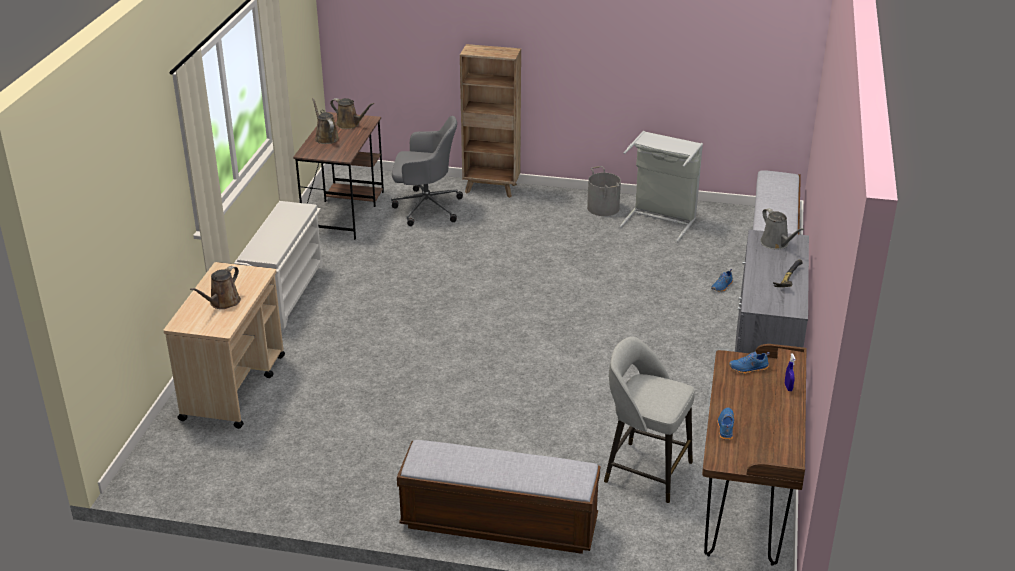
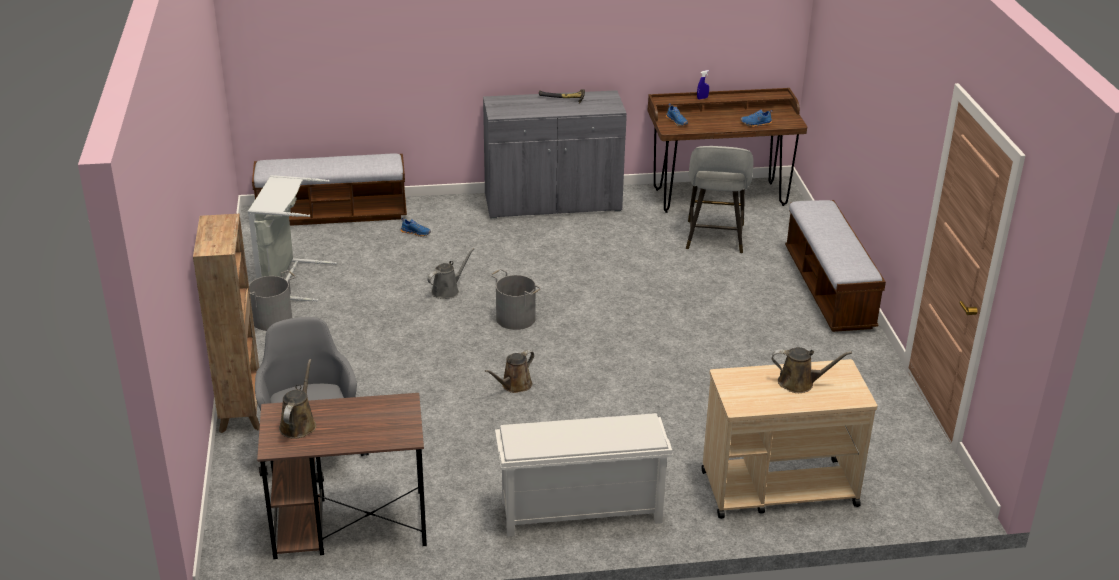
camera: 110 degrees left, 0 degrees up
brown watering can [312,98,339,144] -> brown watering can moved to [485,350,534,393]
grey watering can [760,208,804,249] -> grey watering can moved to [427,248,474,299]
none -> grey bucket [490,269,541,330]

